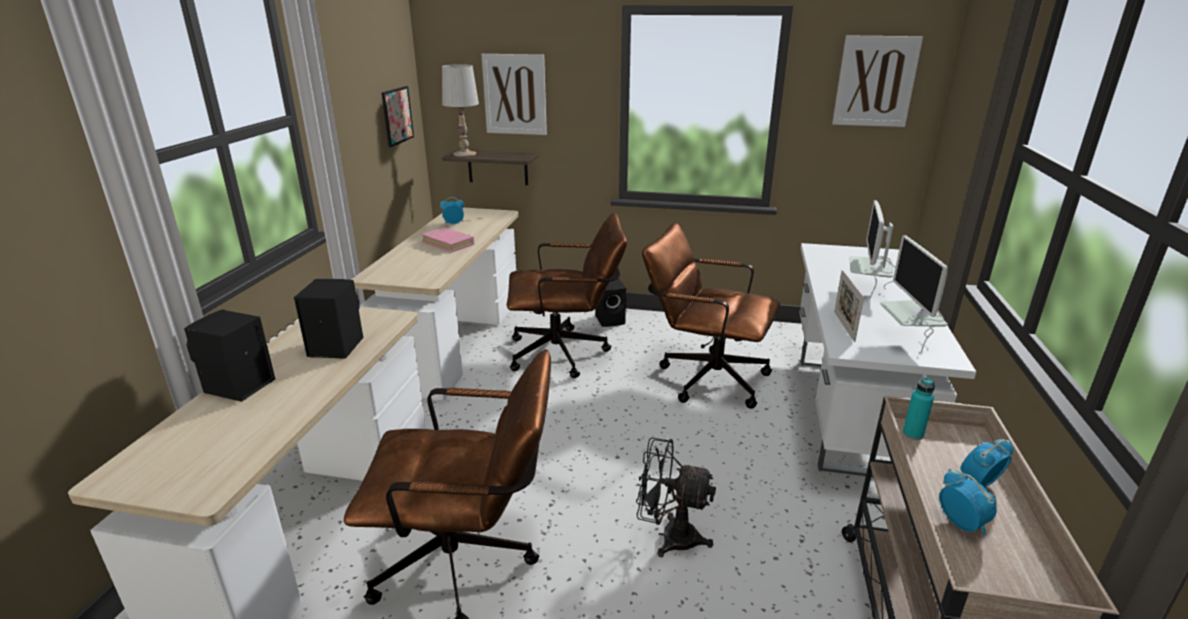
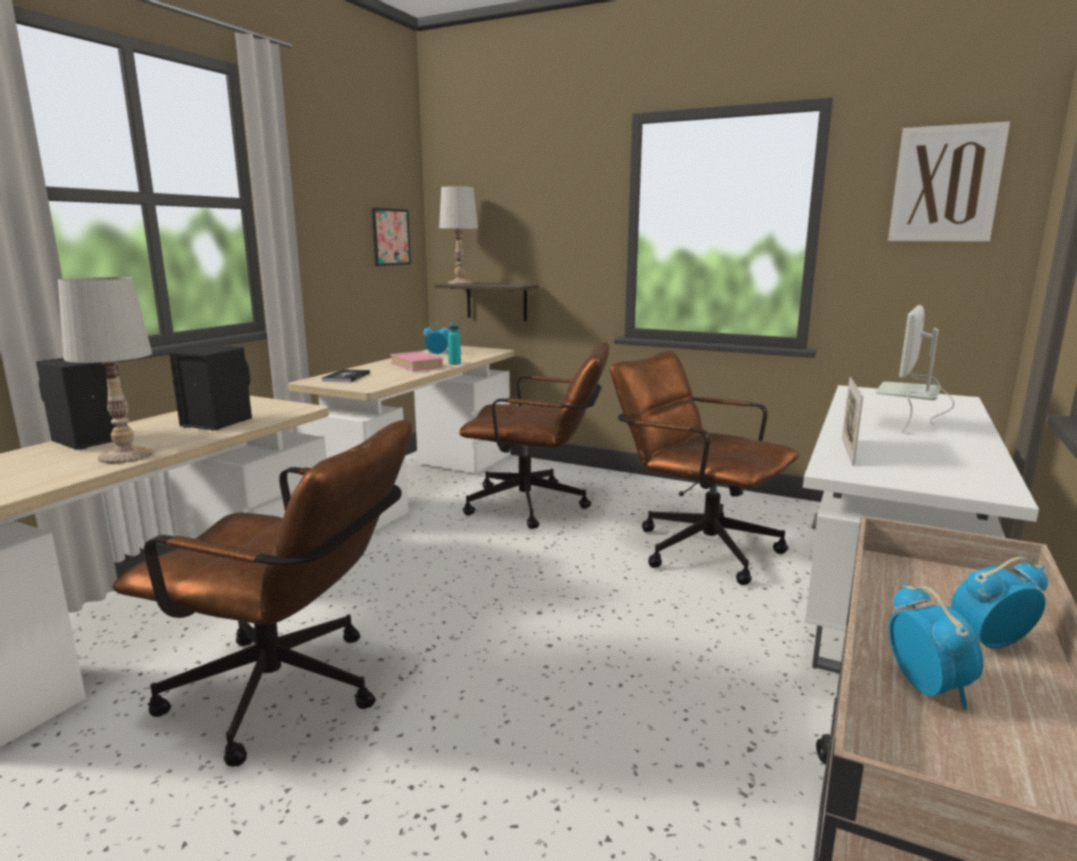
camera: 15 degrees right, 10 degrees down
picture [481,54,547,135] -> none
black speaker [595,278,627,327] -> none
black fan [636,438,716,557] -> none
monitor [880,235,948,354] -> none
turquoise bottle [903,377,935,440] -> turquoise bottle moved to [448,322,461,365]
none -> white table lamp [58,277,153,463]
none -> book [322,369,370,382]

